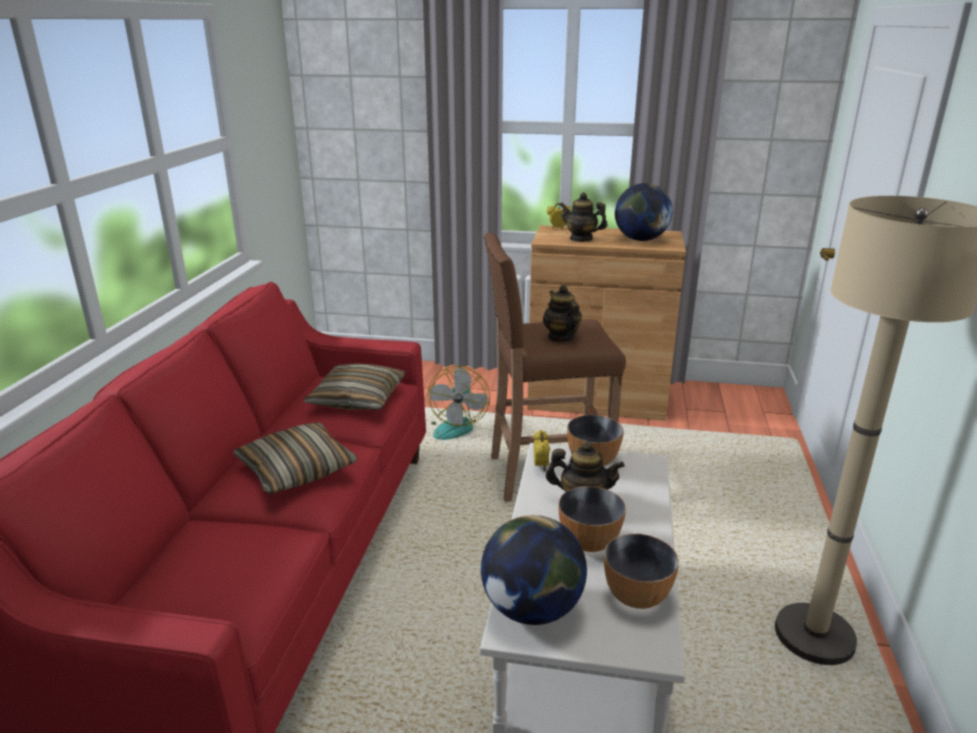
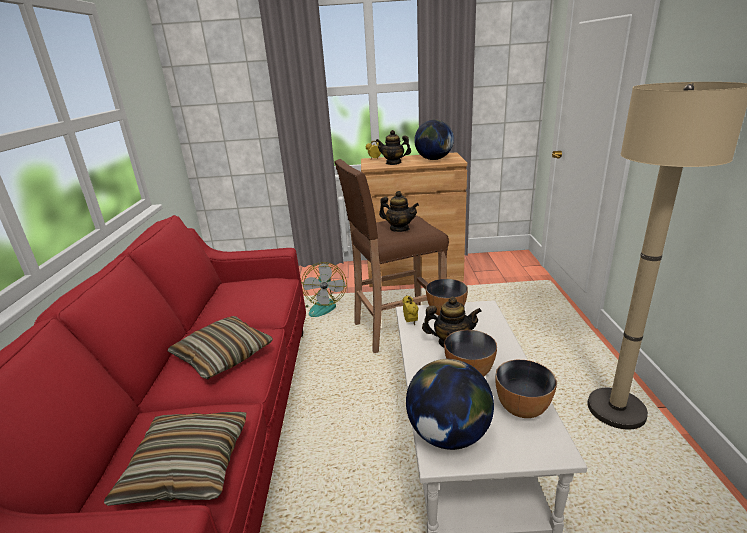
camera: 10 degrees left, 0 degrees up
pillow [304,363,405,410] -> pillow moved to [104,412,246,506]
teapot [543,285,582,342] -> teapot turned 150 degrees clockwise [379,191,419,232]

